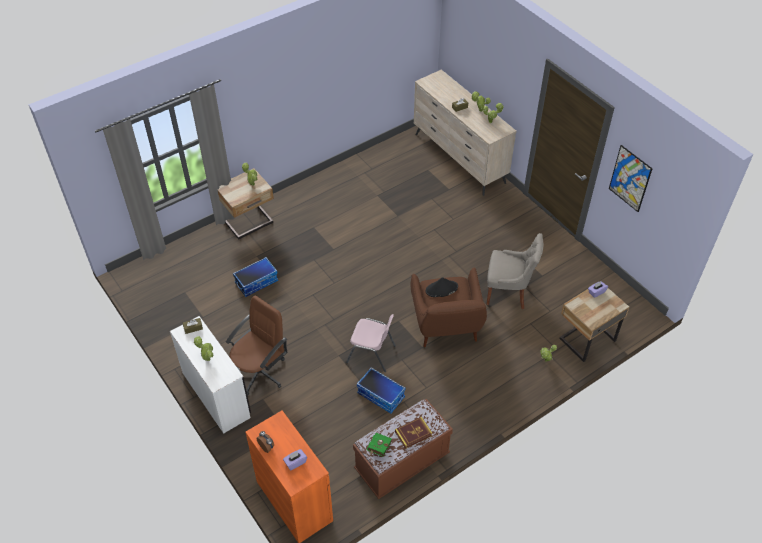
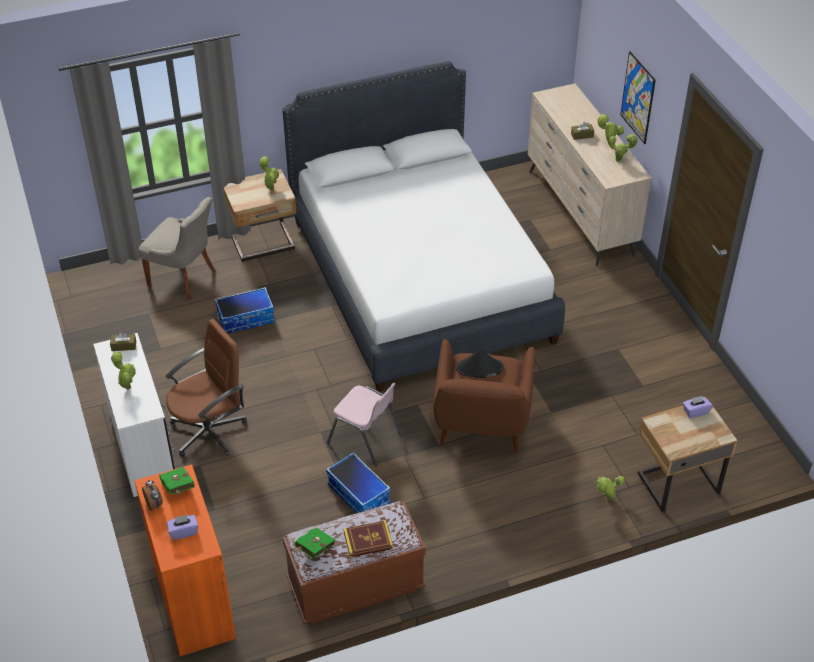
camera: 15 degrees right, 5 degrees down
grey chair [486,233,543,309] -> grey chair moved to [139,197,216,300]
picture [609,145,653,212] -> picture moved to [620,52,656,144]
none -> green book [159,467,195,495]
none -> white bed [282,61,565,392]

